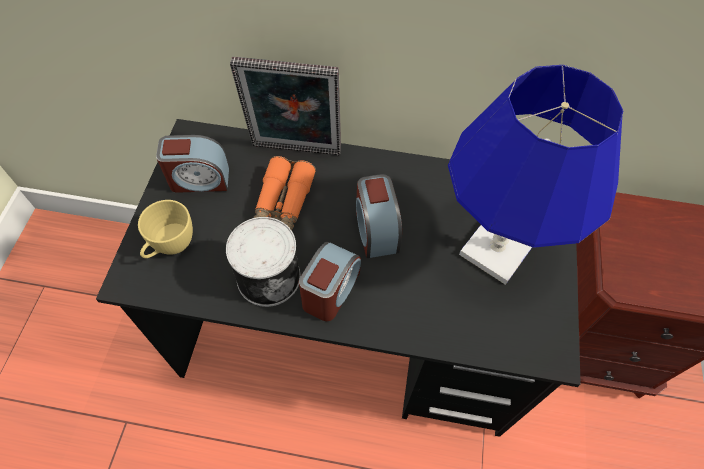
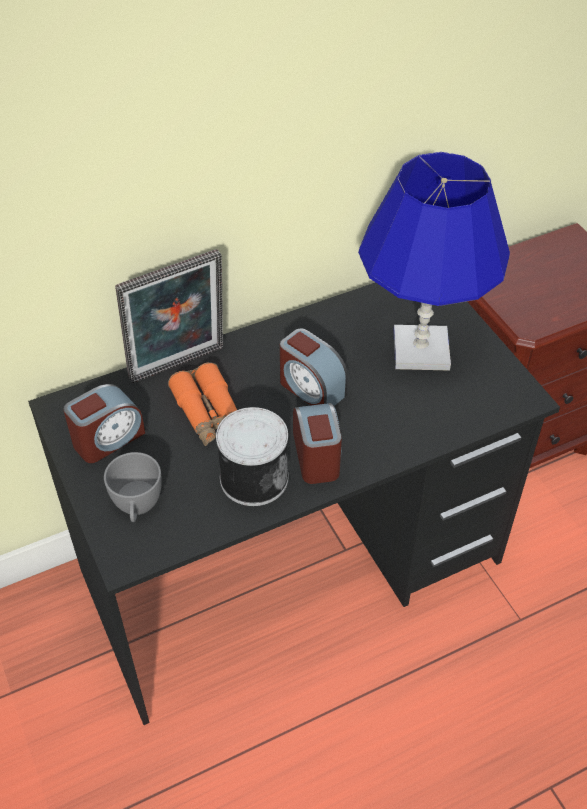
camera: 35 degrees left, 10 degrees down
yellow cup [138,200,193,258] -> grey cup [104,452,162,522]

